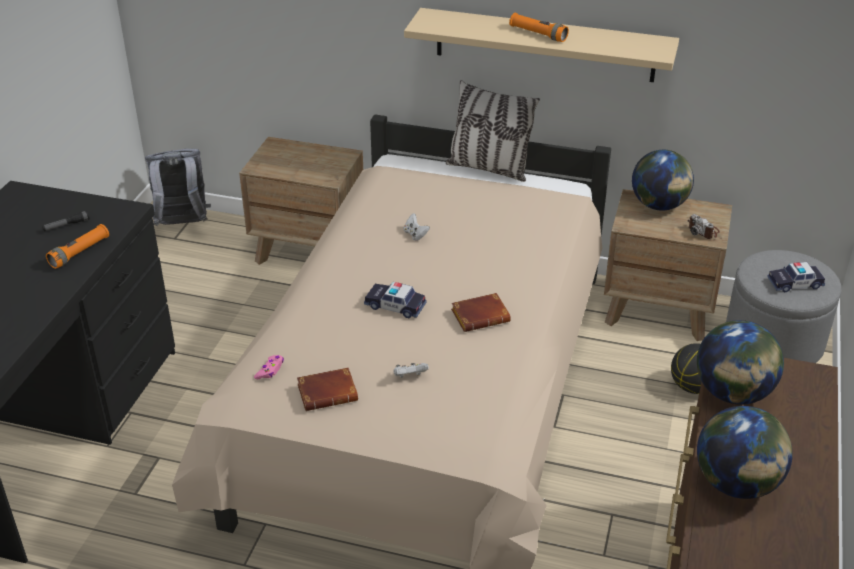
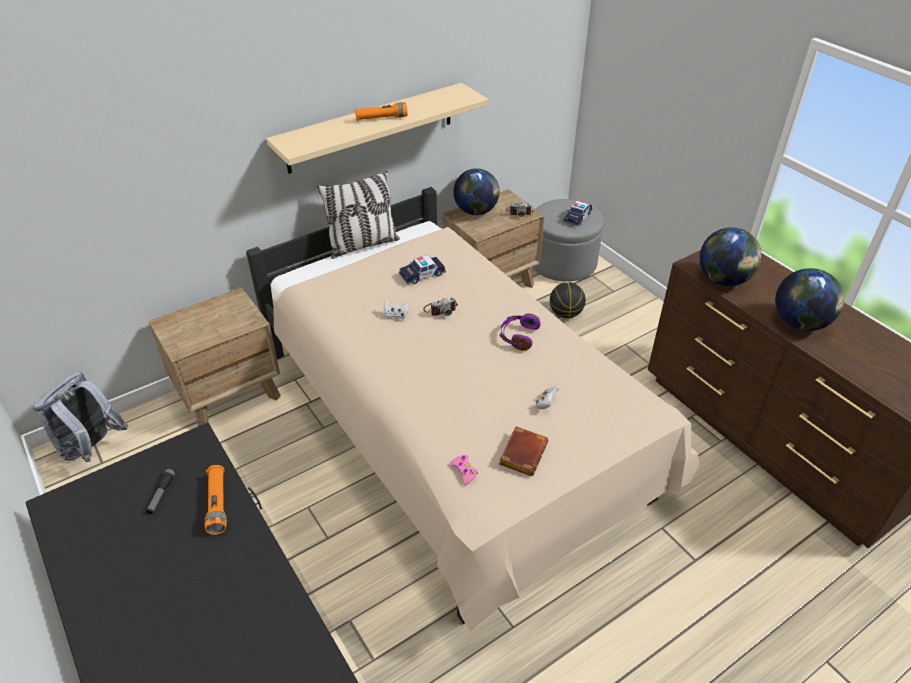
camera: 50 degrees left, 5 degrees up
toy car [364,282,427,318] -> toy car moved to [399,255,446,284]
brown book [451,293,511,332] -> purple headphones [500,314,541,351]
none -> camera [423,297,458,316]

